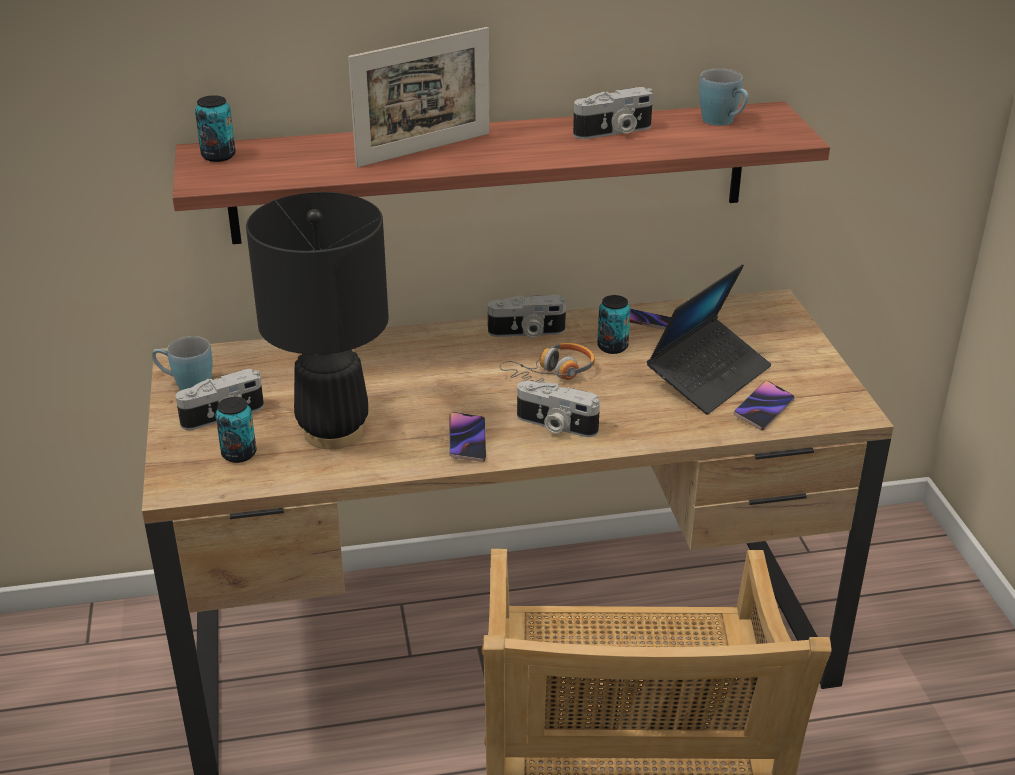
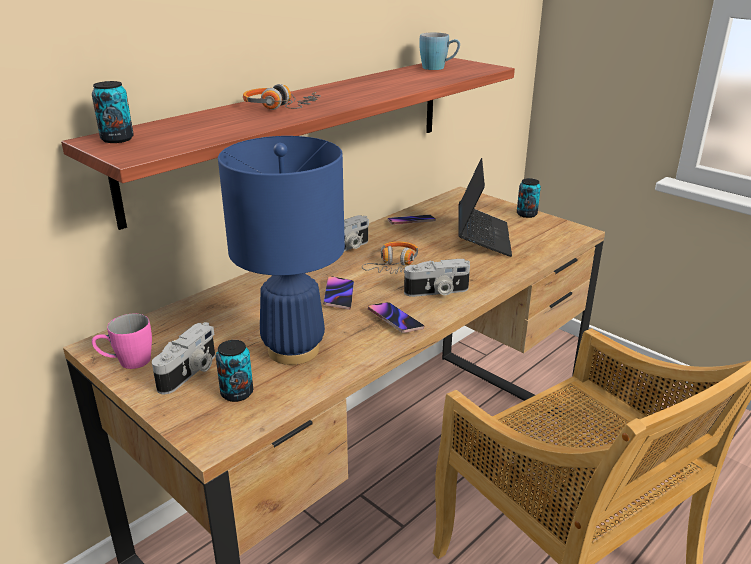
camera: 35 degrees left, 5 degrees down
blue mug [152,336,213,391] -> pink mug [92,314,152,369]
black table lamp [246,192,389,449] -> blue table lamp [218,136,345,365]
picture frame [348,27,490,167] -> headphones [243,84,321,110]
camera [573,87,653,139] -> none
can [597,295,631,354] -> can moved to [517,178,541,218]
phone [734,381,795,431] -> phone moved to [323,276,354,310]

